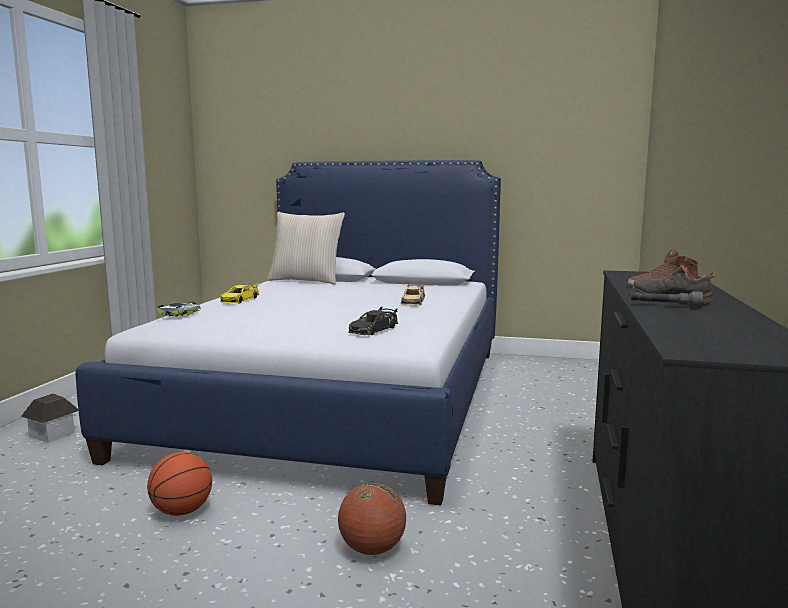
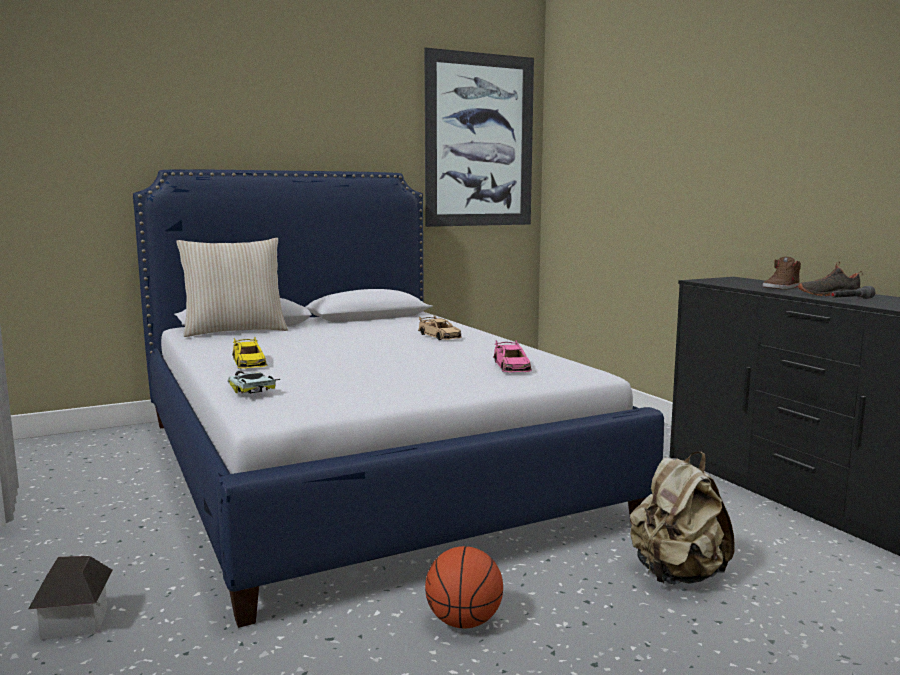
camera: 40 degrees left, 0 degrees up
basketball [338,483,406,555] -> beige backpack [630,452,735,585]
black toy car [348,307,398,335] -> pink toy car [493,340,532,373]
none -> picture [424,48,534,227]

